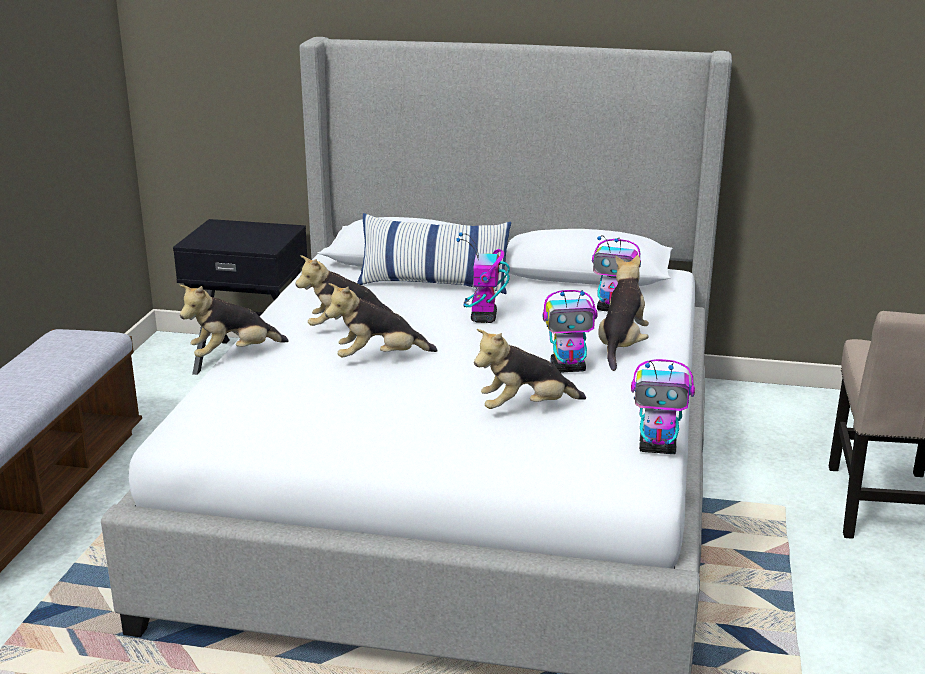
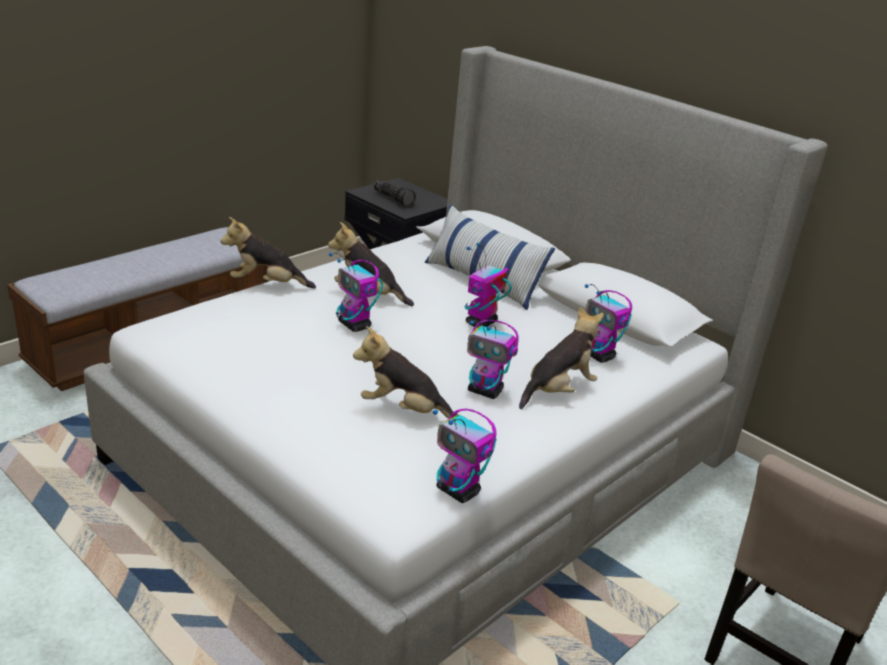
camera: 30 degrees right, 5 degrees up
plush toy [325,283,438,358] -> toy robot [329,253,383,332]
none -> flashlight [374,180,416,206]

